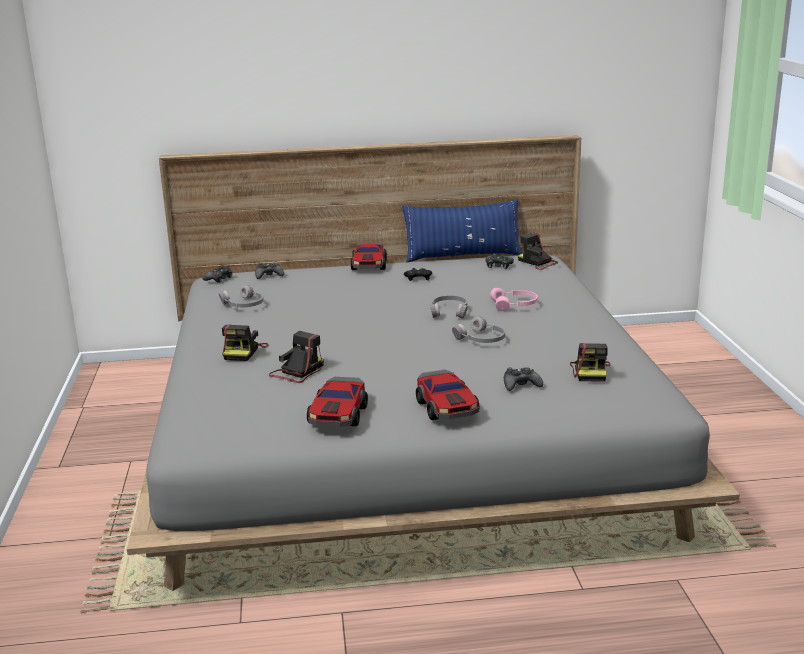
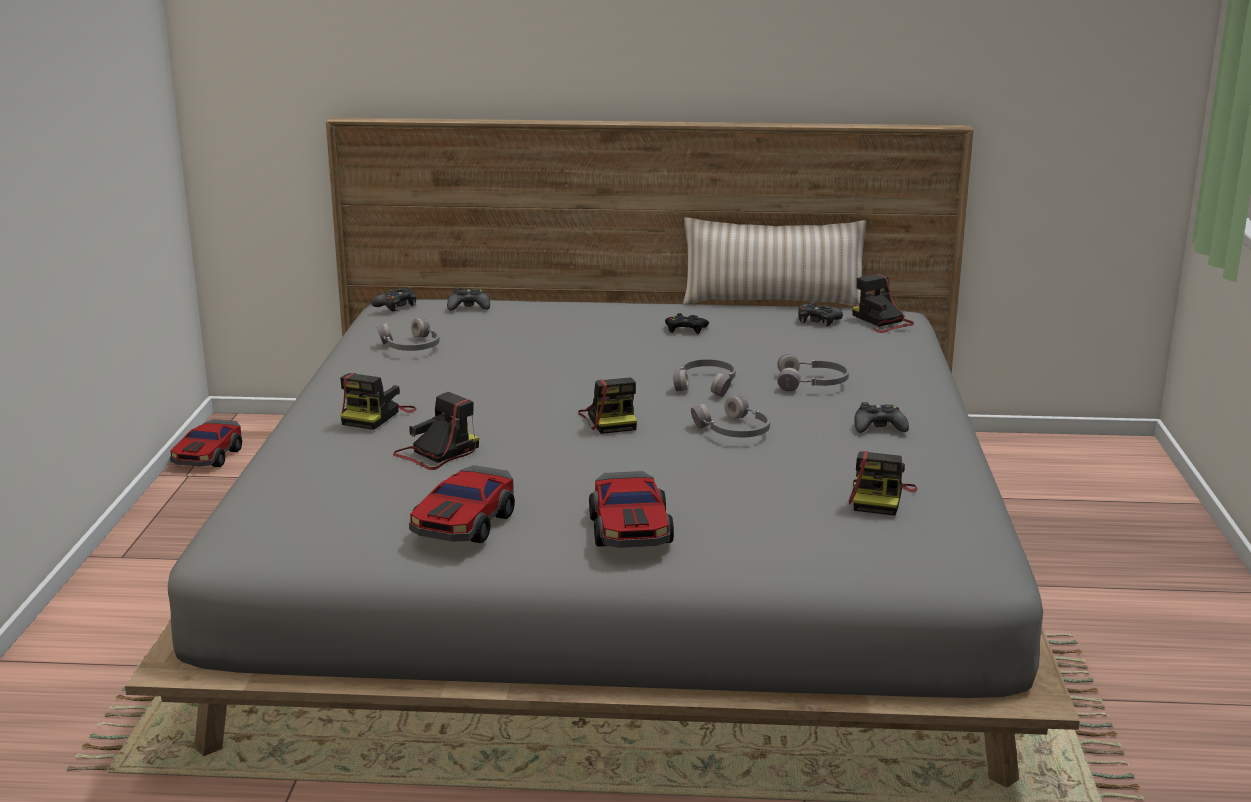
camera: 10 degrees right, 0 degrees up
toy car [351,242,387,270] -> toy car moved to [170,419,242,467]
blue pillow [402,199,522,262] -> beige pillow [683,217,866,307]
pink headphones [490,288,538,311] -> grey headphones [777,354,849,391]
black game controller [504,367,543,391] -> black game controller moved to [854,402,909,433]
none -> camera [578,378,637,434]

